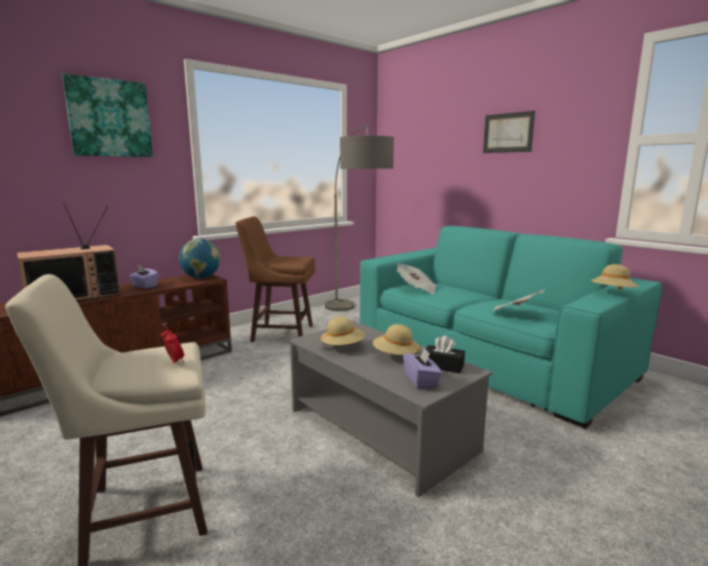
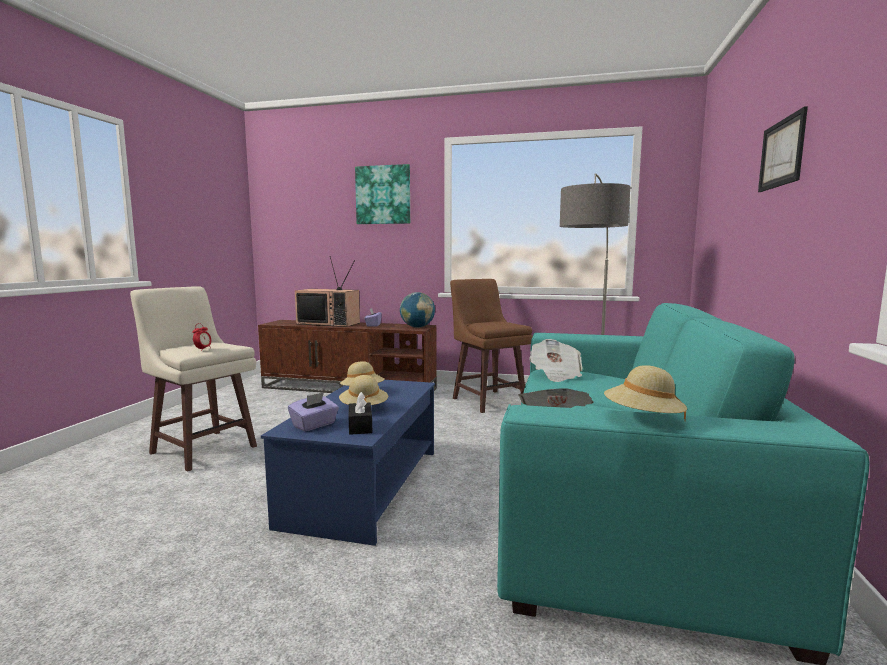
camera: 55 degrees right, 5 degrees down
grey coffee table [288,321,493,497] -> blue coffee table [261,380,435,546]

